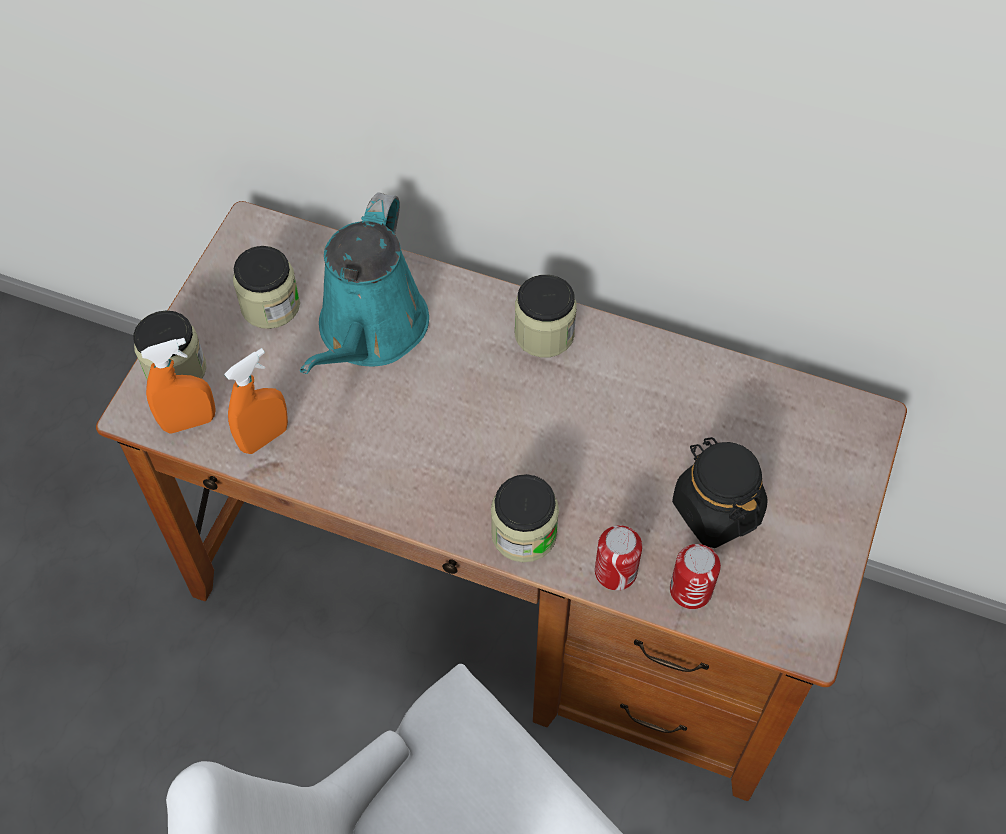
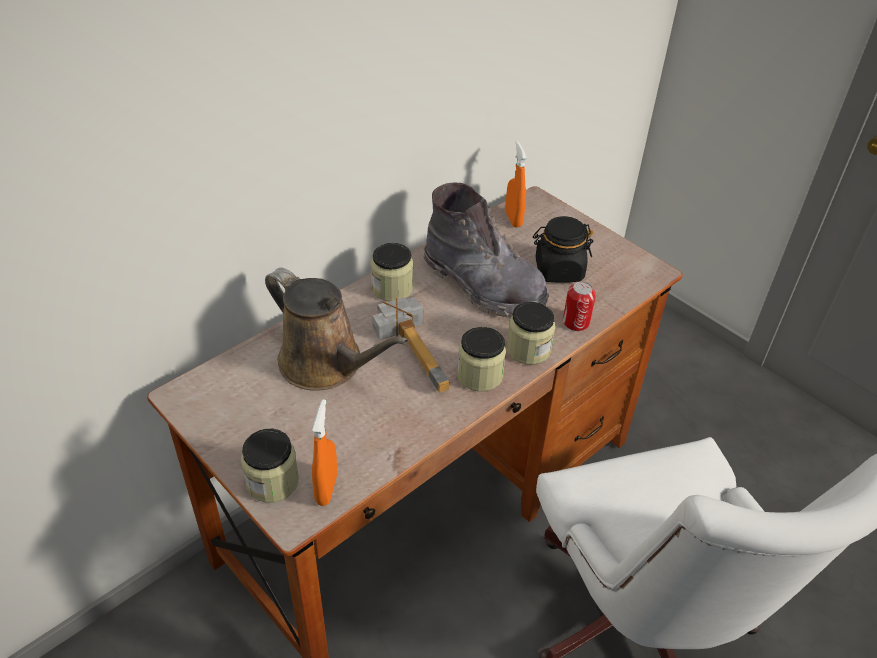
camera: 65 degrees left, 15 degrees down
orange spray bottle [224,348,288,454] -> orange spray bottle moved to [505,141,527,228]
jar [233,246,300,329] -> jar moved to [457,327,506,392]
turquoise watering can [300,193,429,374] -> brown watering can [265,268,409,391]
can [670,544,721,609] -> none
none -> hammer [372,296,449,393]
none -> grey boot [423,183,549,318]

